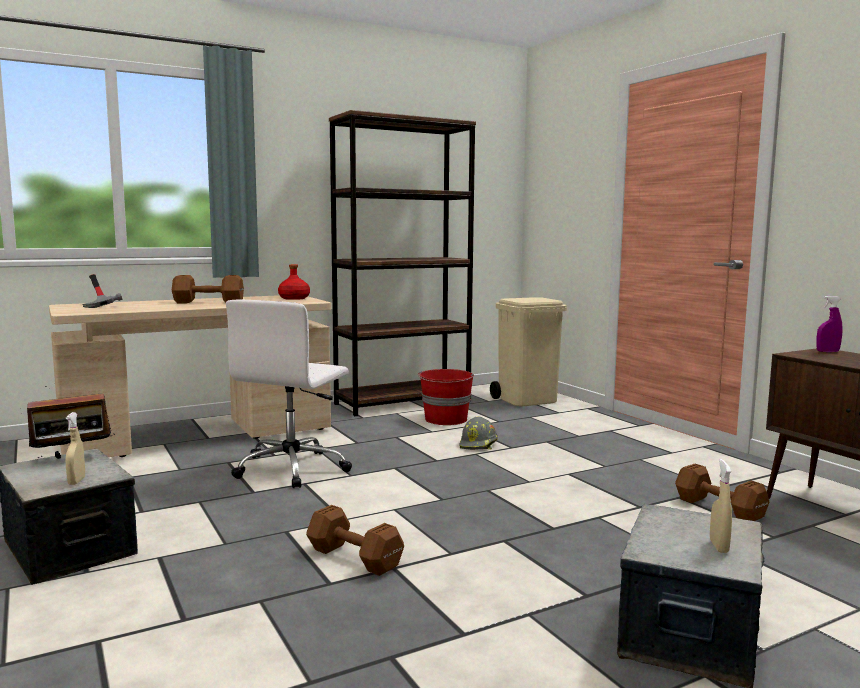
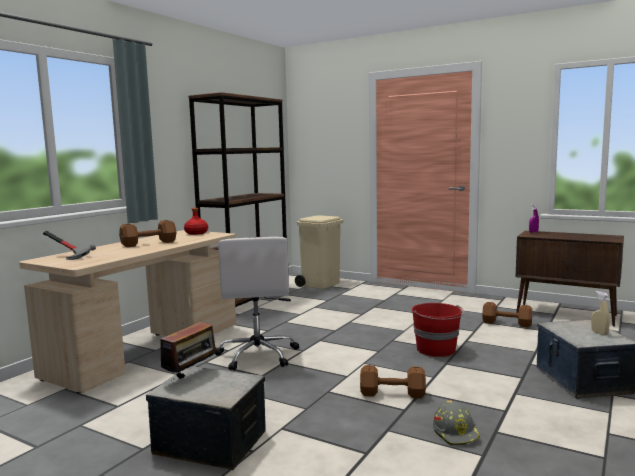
camera: 30 degrees left, 0 degrees up
beige spray bottle [65,412,85,485] -> none
red bucket [418,369,474,425] -> red bucket moved to [412,303,464,357]
grey hard hat [459,416,498,450] -> grey hard hat moved to [433,400,480,446]

